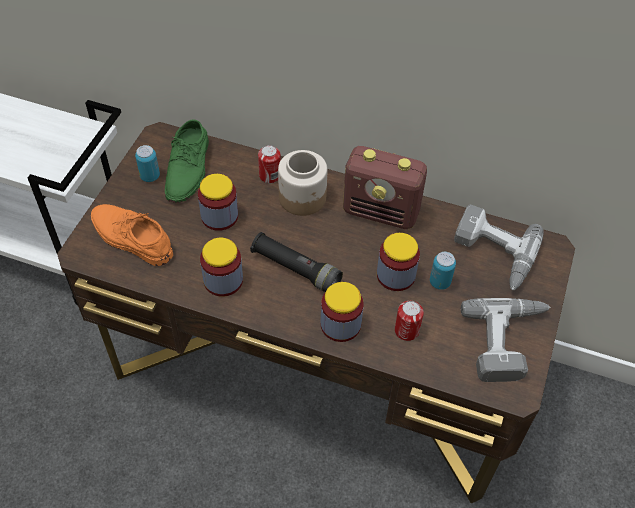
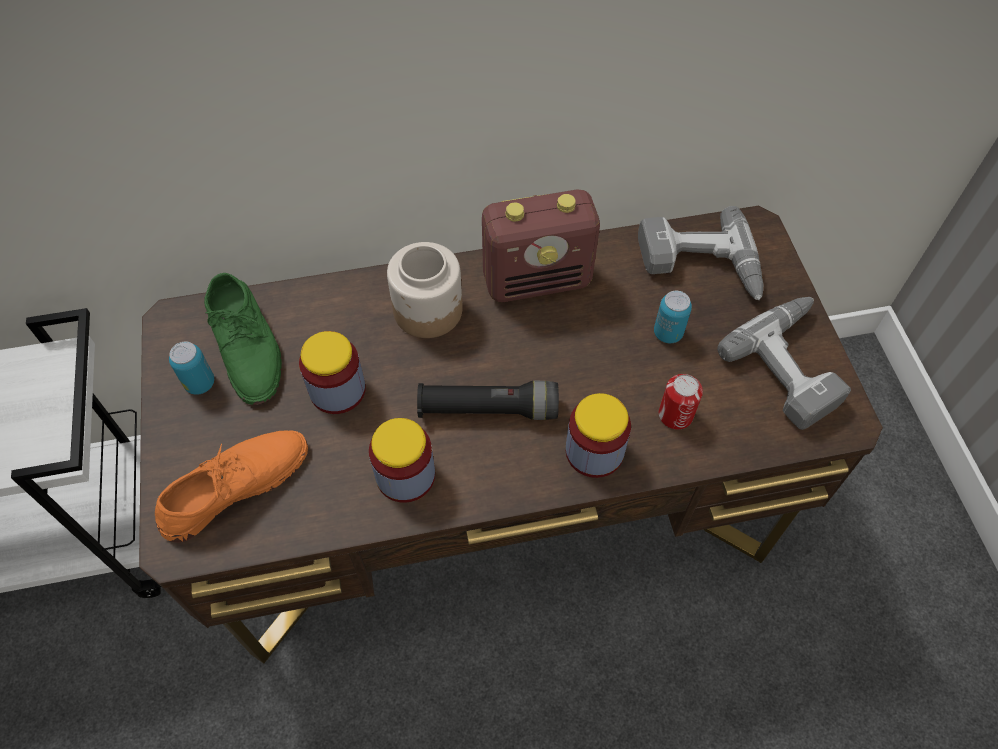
camera: 30 degrees left, 5 degrees up
orange shoe [91,204,173,266] -> orange shoe turned 135 degrees clockwise [155,430,308,543]
can [258,145,281,183] -> none
jar [377,233,420,291] -> none

